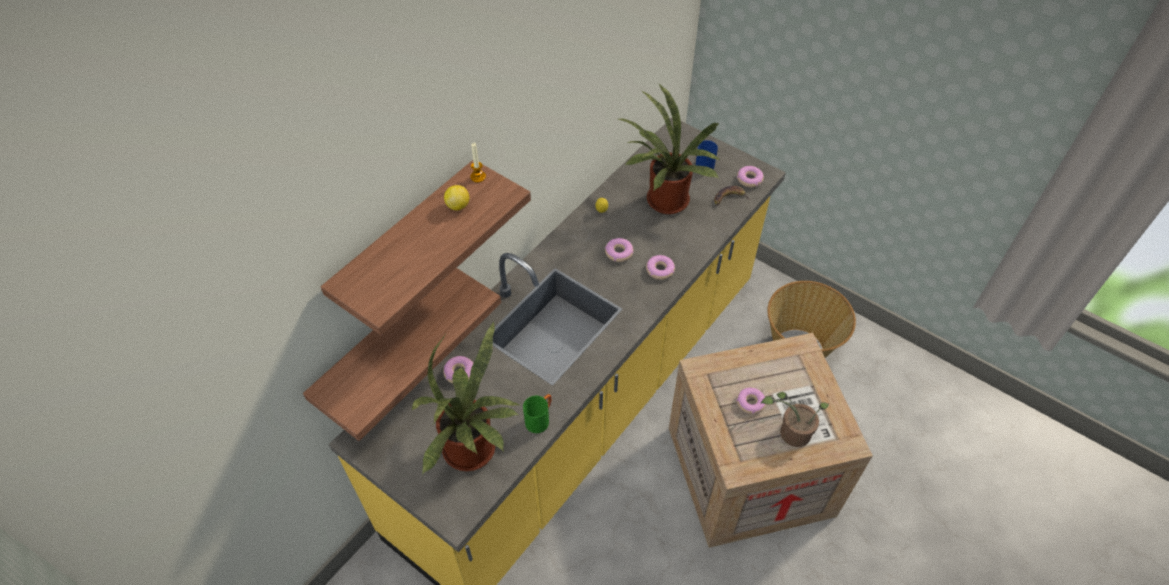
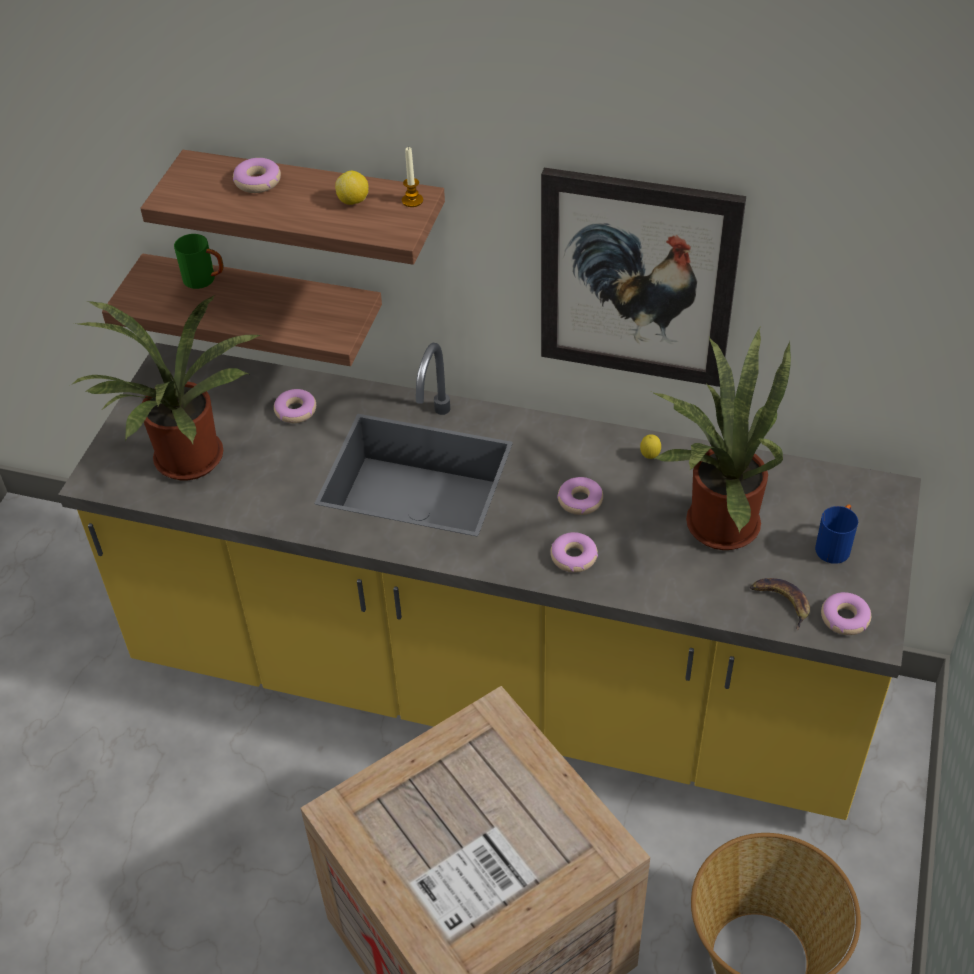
camera: 70 degrees right, 5 degrees down
green mug [523,394,551,433] -> green mug moved to [174,234,224,289]
donut [736,388,766,414] -> donut moved to [233,158,281,193]
potted plant [761,392,829,447] -> none
none -> picture [541,168,746,387]

